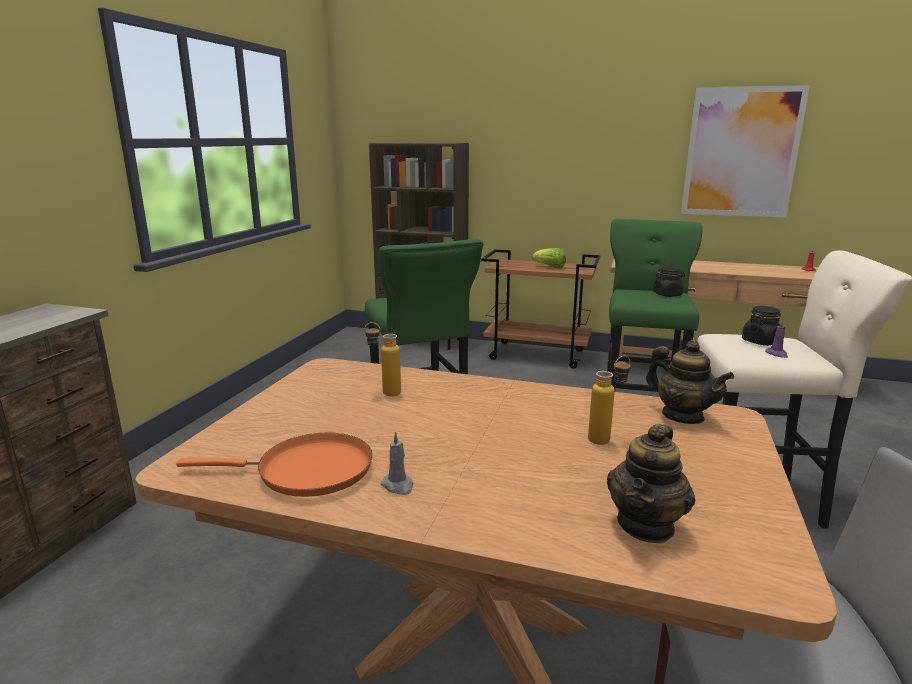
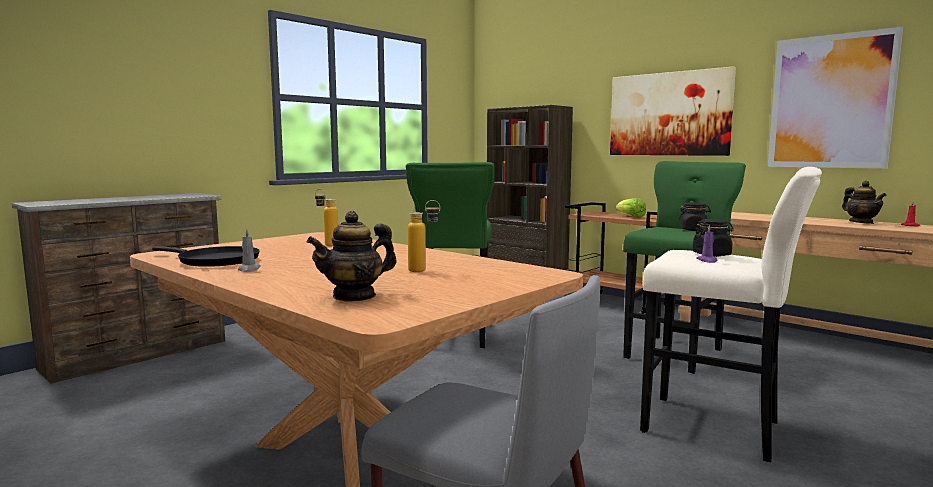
camera: 25 degrees right, 10 degrees down
orange frying pan [176,433,373,497] -> black frying pan [152,246,260,267]
teapot [646,340,734,424] -> teapot moved to [842,181,886,224]
none -> picture [610,66,736,156]

